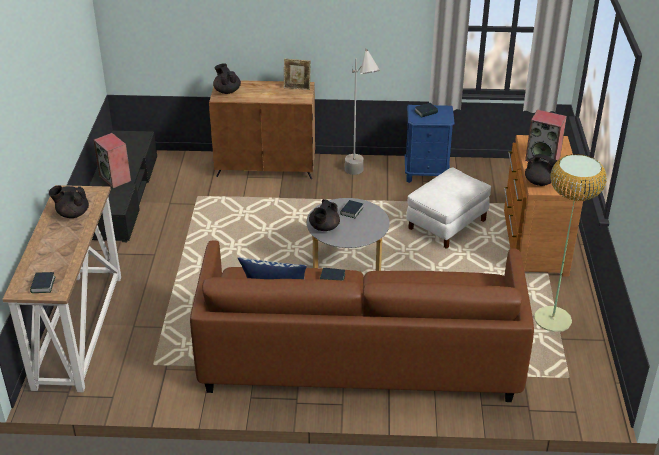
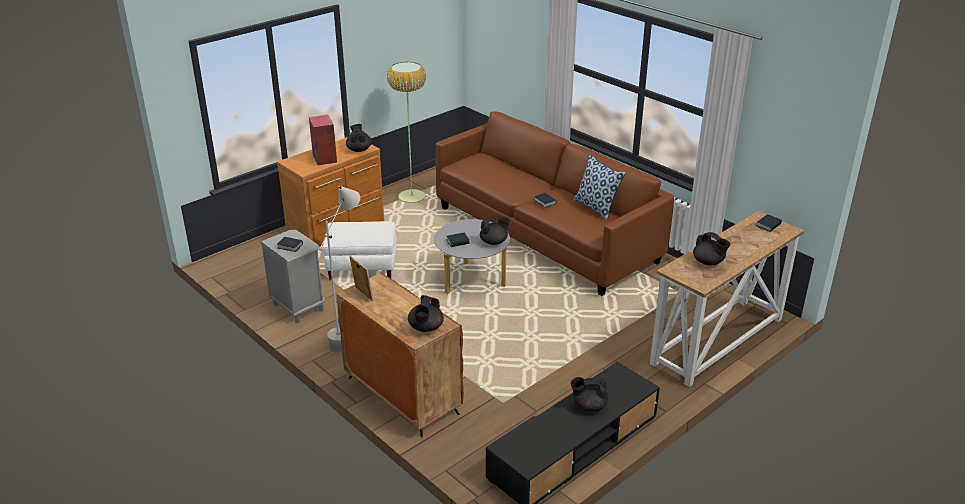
camera: 135 degrees left, 5 degrees down
speaker [93,133,131,188] -> black teapot [571,377,608,411]
blue nightstand [405,105,455,183] -> grey nightstand [260,230,325,323]

